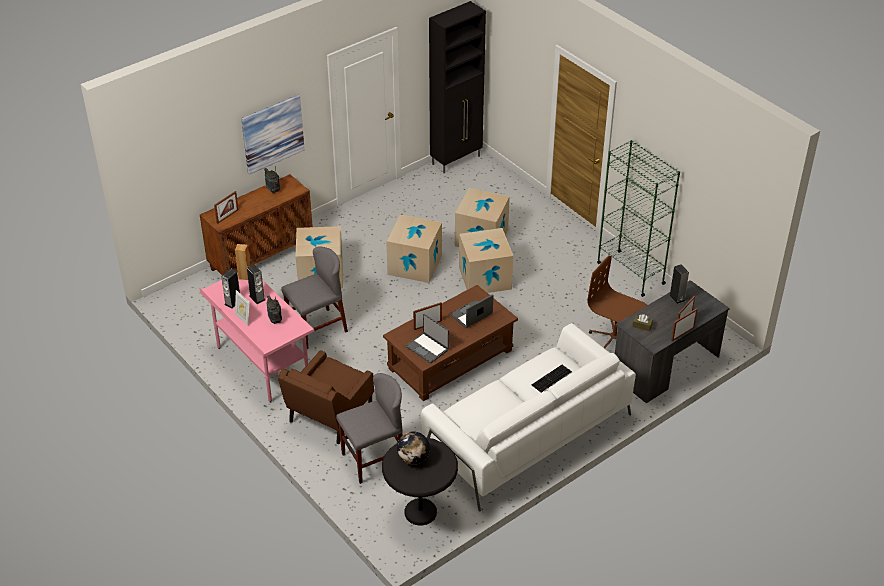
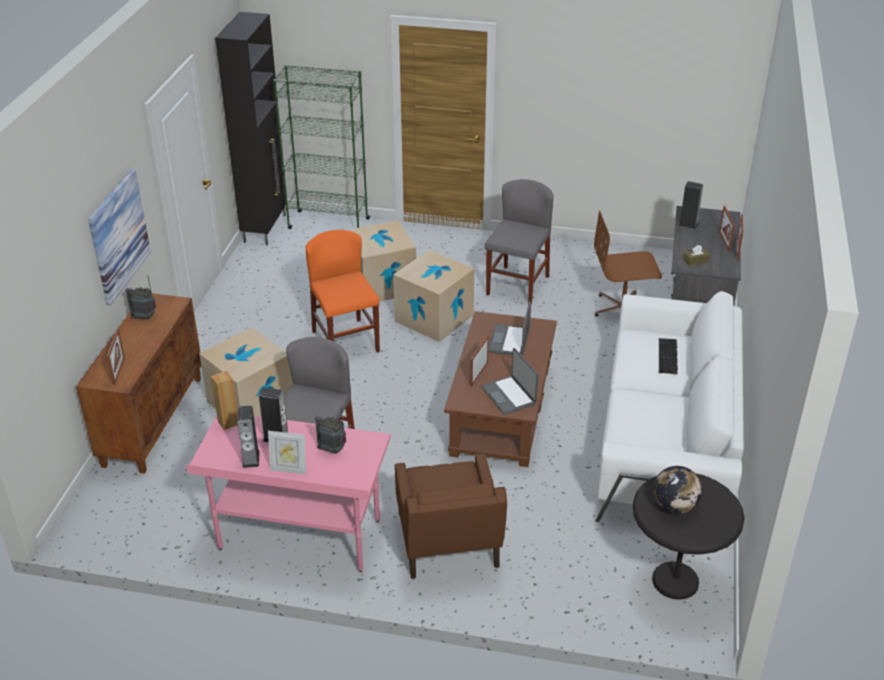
camera: 40 degrees left, 5 degrees down
grey chair [336,373,403,484] -> grey chair moved to [485,179,553,305]
cardboard box [386,215,442,283] -> orange chair [306,230,380,352]
laptop [406,314,449,363] -> laptop turned 60 degrees clockwise [481,348,539,415]
green bookcase [597,140,680,297] -> green bookcase moved to [273,65,370,229]

